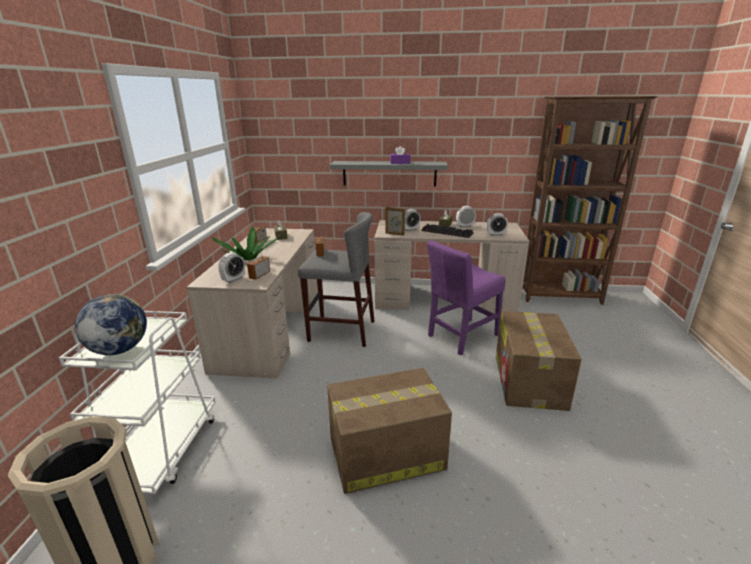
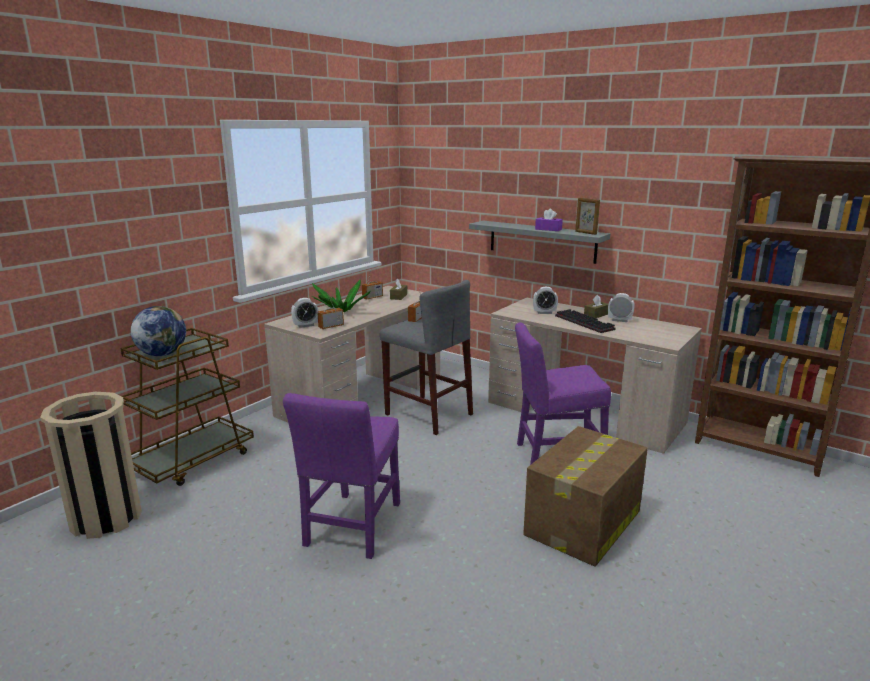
camera: 30 degrees right, 5 degrees down
white cart [59,311,216,494] -> brown cart [120,328,254,486]
cardboard box [327,368,452,494] -> purple chair [283,393,400,559]
picture frame [385,207,405,235] -> picture frame moved to [575,198,600,235]
alarm clock [487,213,508,236] -> none

